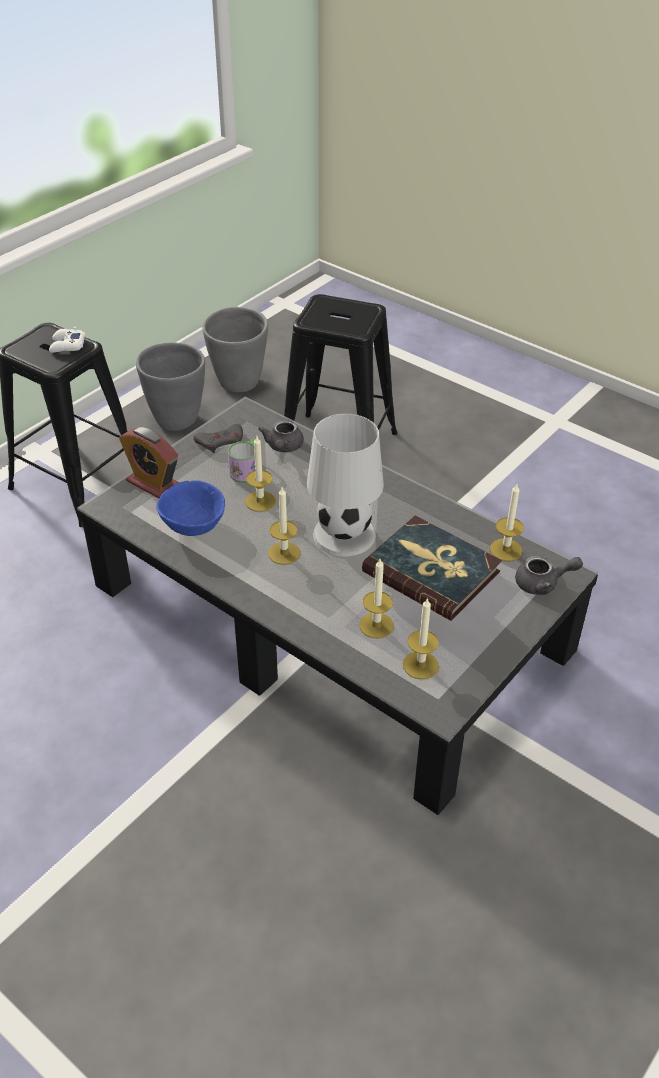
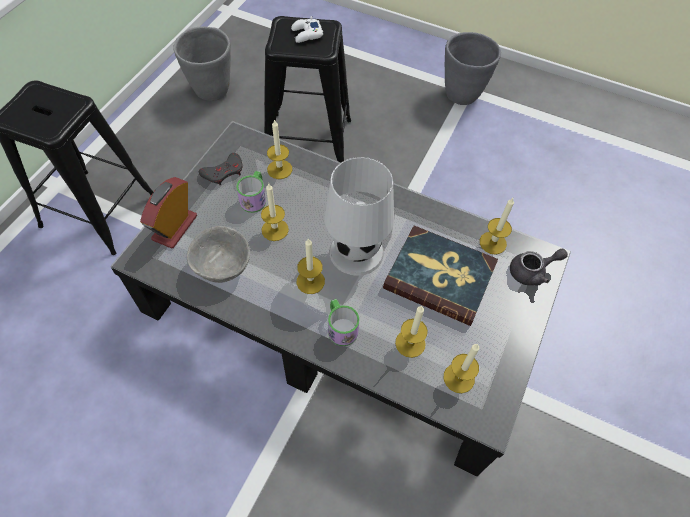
camera: 15 degrees left, 15 degrees up
white game controller [49,327,85,353] -> white game controller moved to [291,16,323,43]
alarm clock [119,427,179,499] -> alarm clock turned 90 degrees clockwise [140,177,197,249]
grey planter [136,342,205,431] -> grey planter moved to [445,32,501,105]
blue bowl [156,480,225,536] -> grey bowl [186,226,250,283]
grey teapot [258,420,304,452] -> candle [267,119,292,179]
none -> mug [328,299,360,346]

